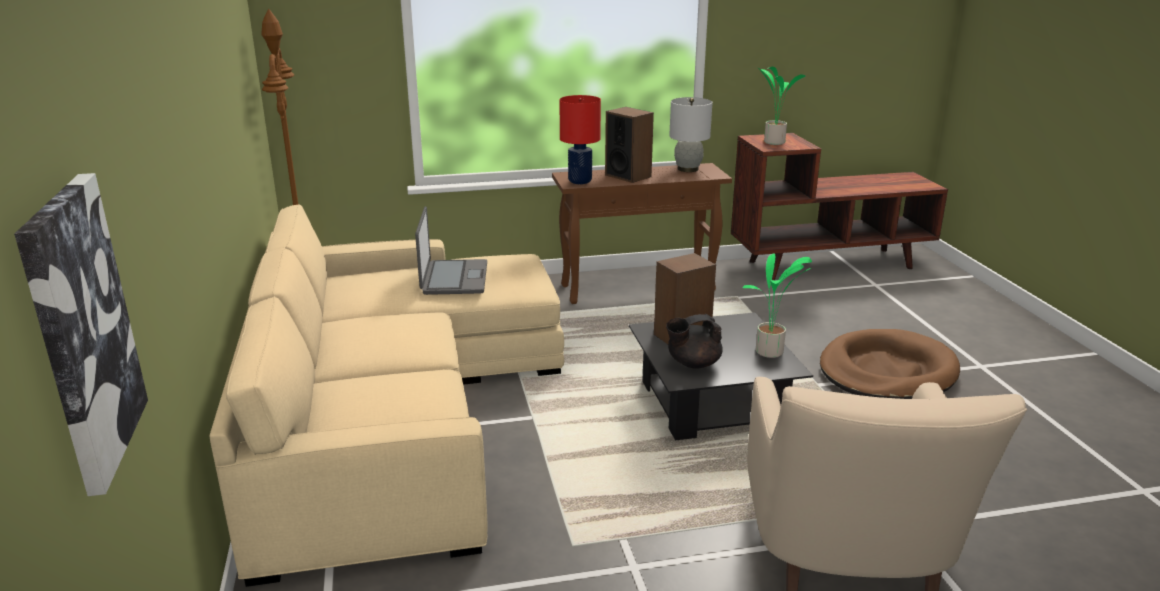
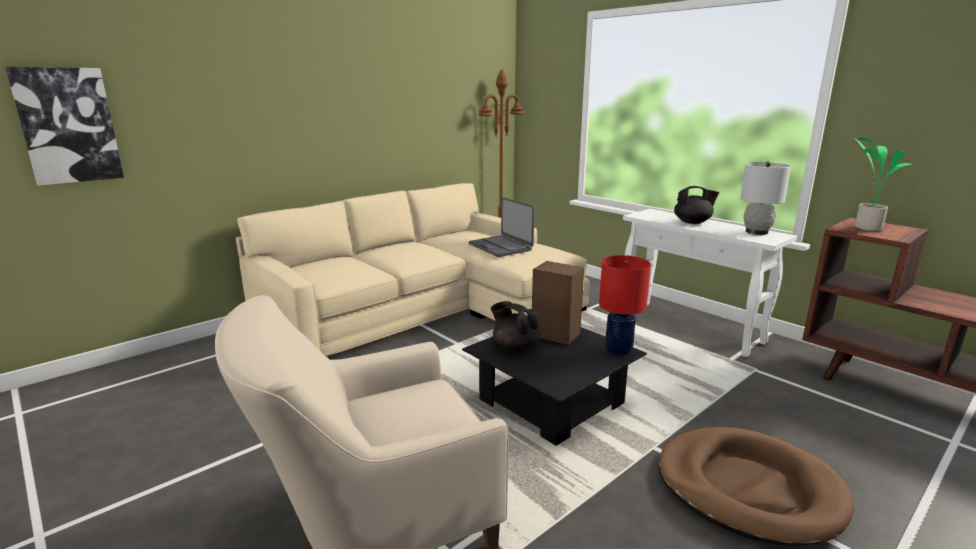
camera: 60 degrees right, 5 degrees down
laptop [415,206,487,295] -> laptop turned 90 degrees clockwise [469,197,535,257]
brown console table [552,163,732,304] -> white console table [623,209,797,357]
red table lamp [559,95,601,184] -> red table lamp moved to [599,255,651,355]
speaker [605,107,654,183] -> black teapot [674,186,720,224]
potted plant [742,254,812,358] -> none

